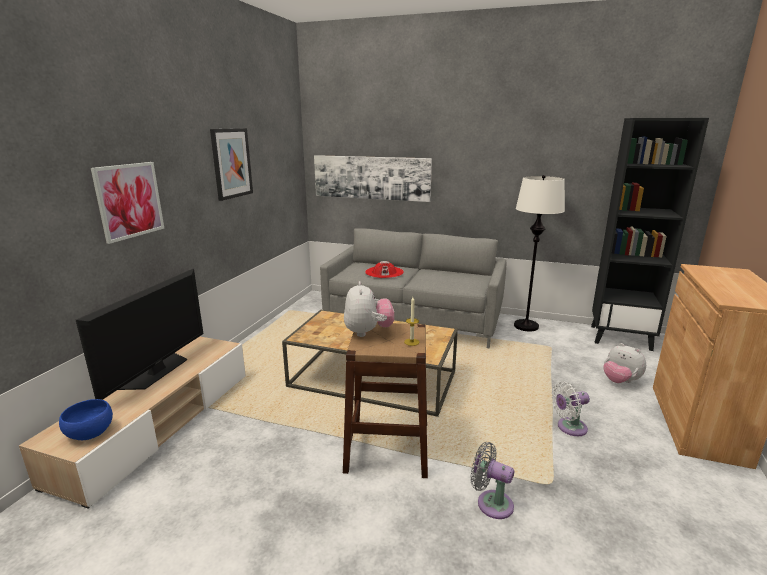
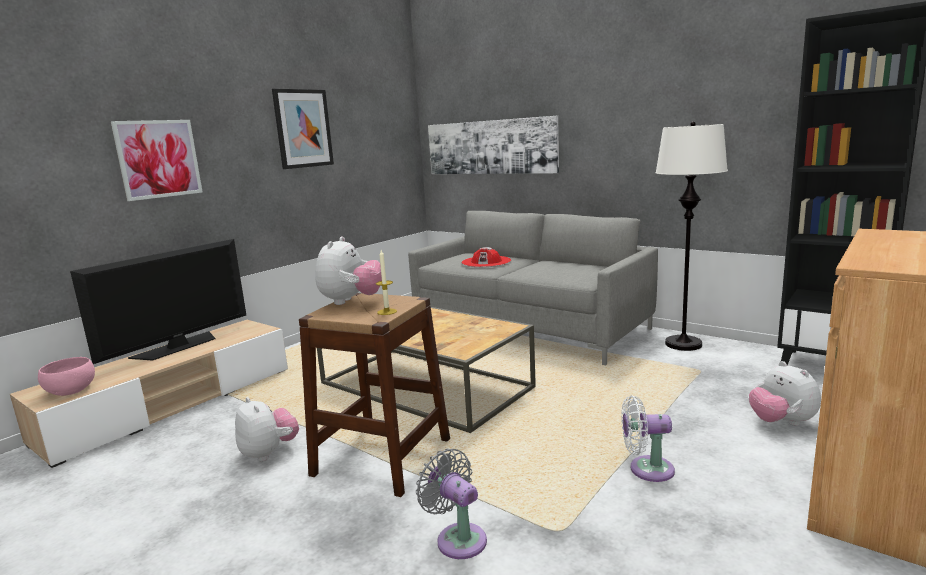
camera: 20 degrees right, 5 degrees down
blue bowl [59,399,113,440] -> pink bowl [38,357,95,396]
none -> plush toy [235,397,299,461]

